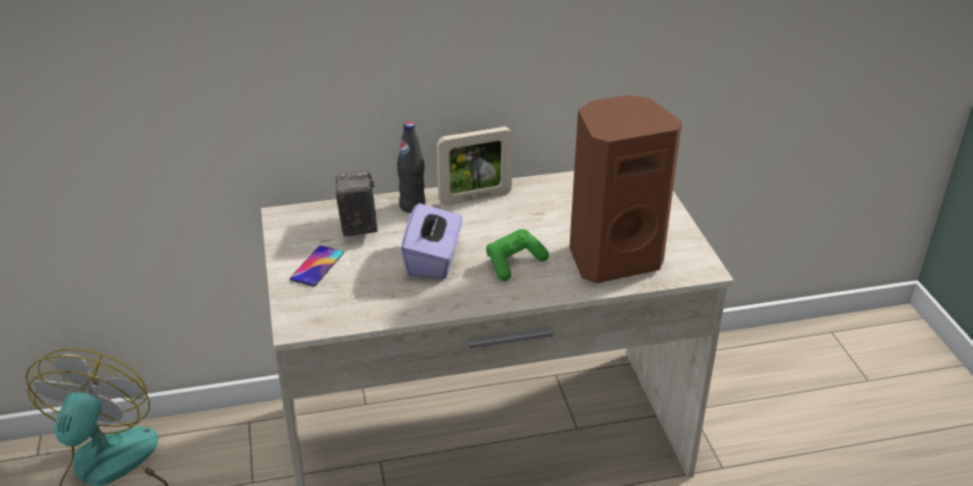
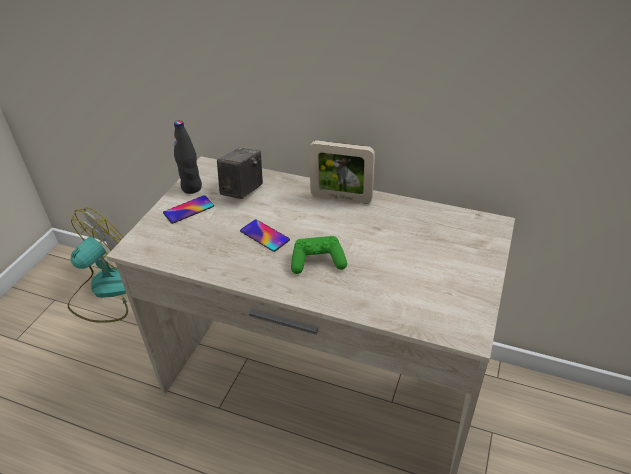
camera: 35 degrees right, 5 degrees up
black bottle [397,122,426,213] -> black bottle moved to [174,120,202,194]
purple tissue box [401,202,462,279] -> phone [240,219,290,252]
brown speaker [569,95,682,283] -> none

